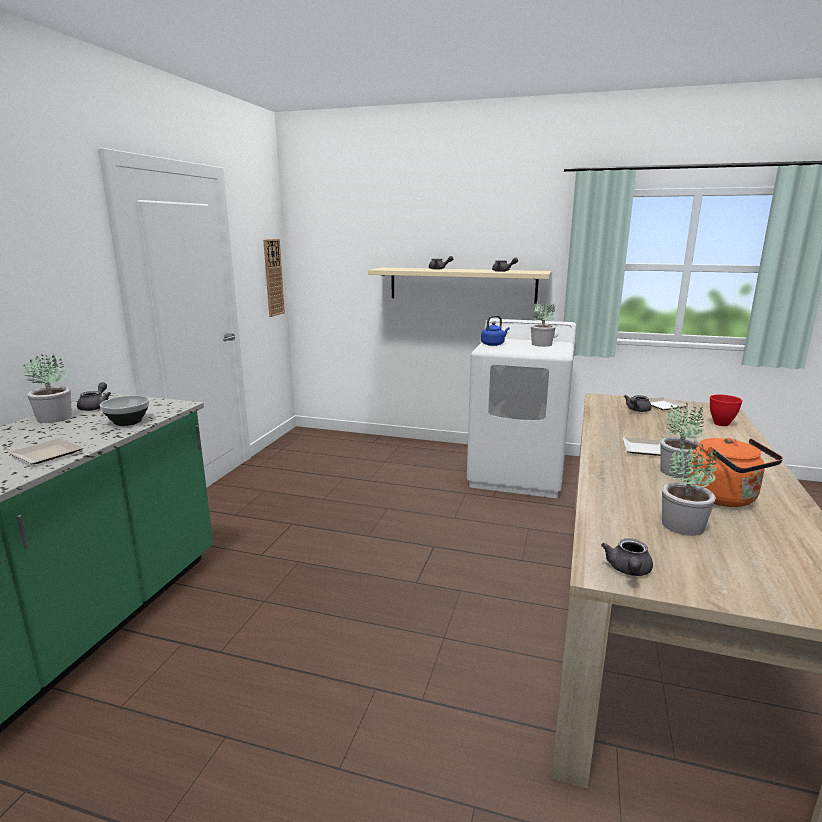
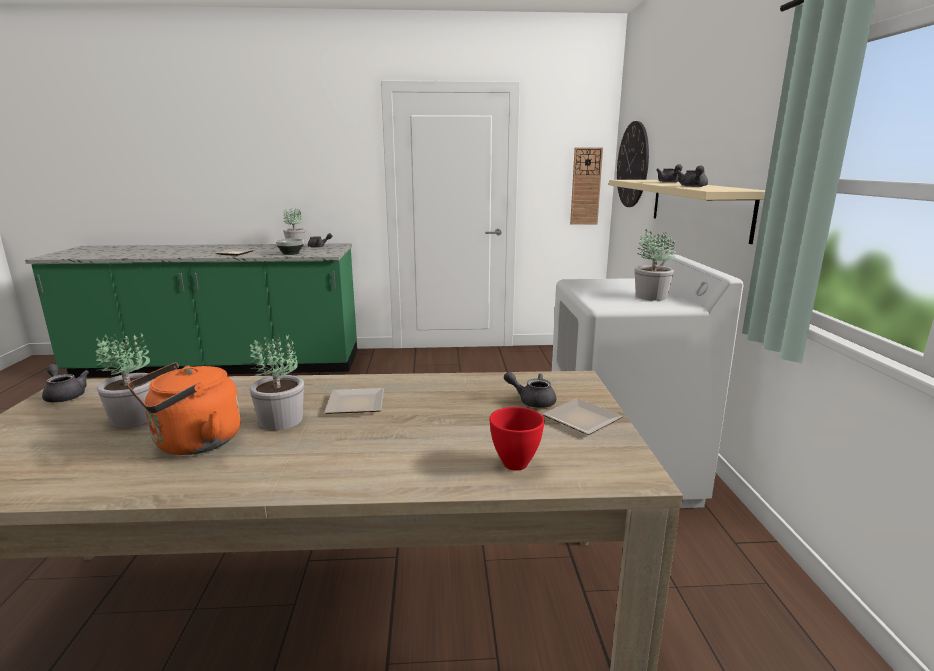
camera: 70 degrees right, 0 degrees up
blue kettle [481,316,510,346] -> none
grey teapot [601,538,653,576] -> grey teapot turned 45 degrees clockwise [42,364,89,402]
none -> wall clock [617,121,649,207]

